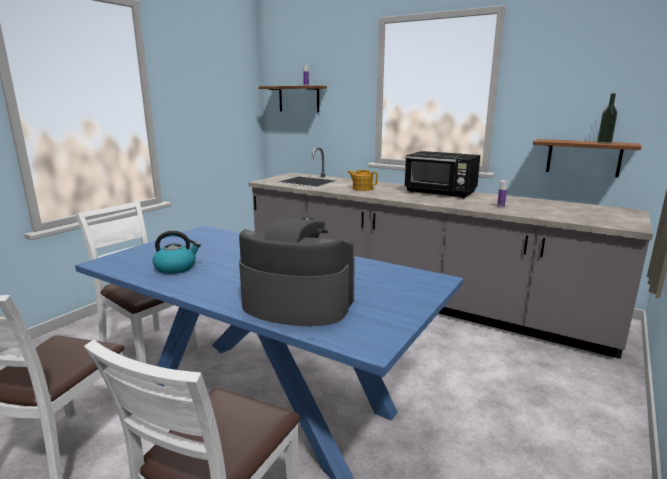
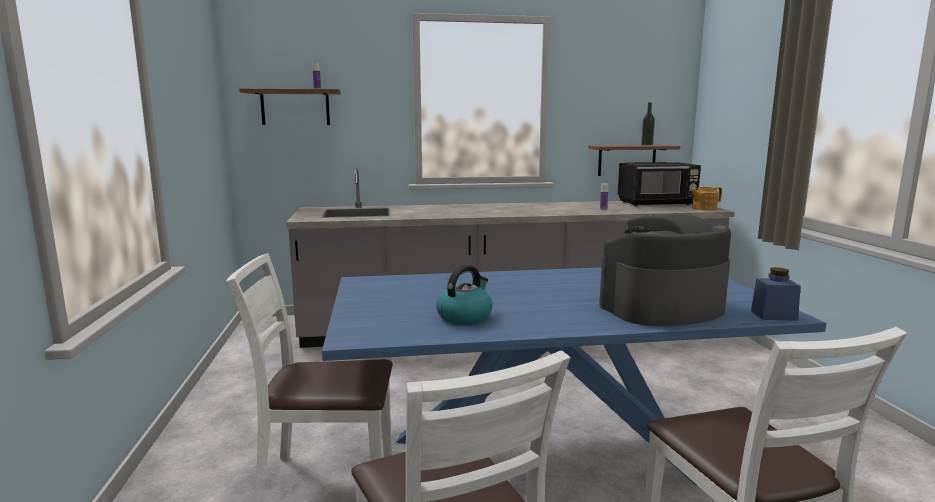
camera: 40 degrees left, 5 degrees down
teapot [347,170,378,191] -> teapot moved to [689,187,722,210]
black microwave [404,151,480,198] -> black microwave moved to [618,162,701,206]
none -> blue jar [751,267,801,321]

